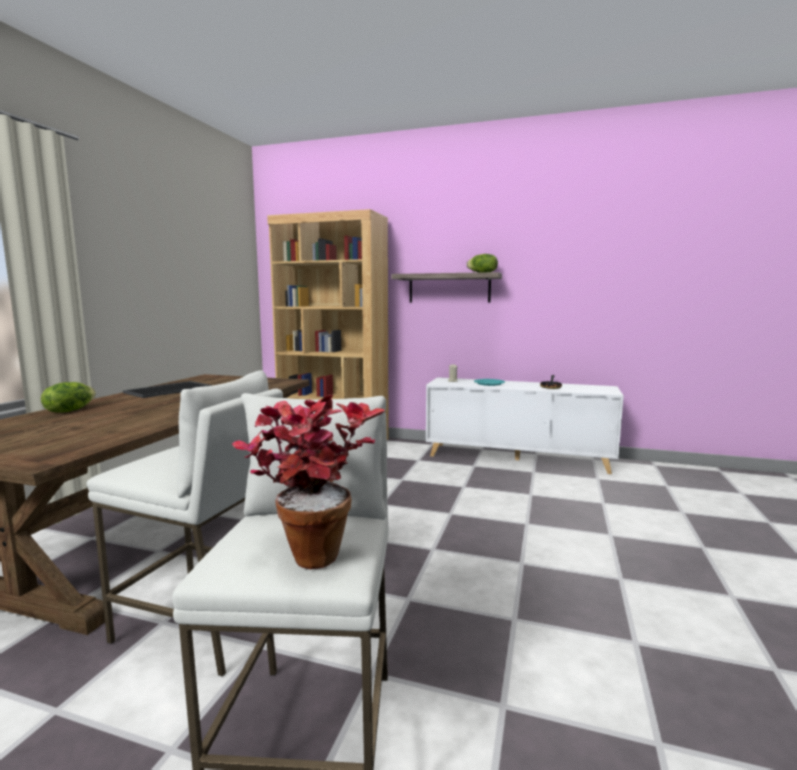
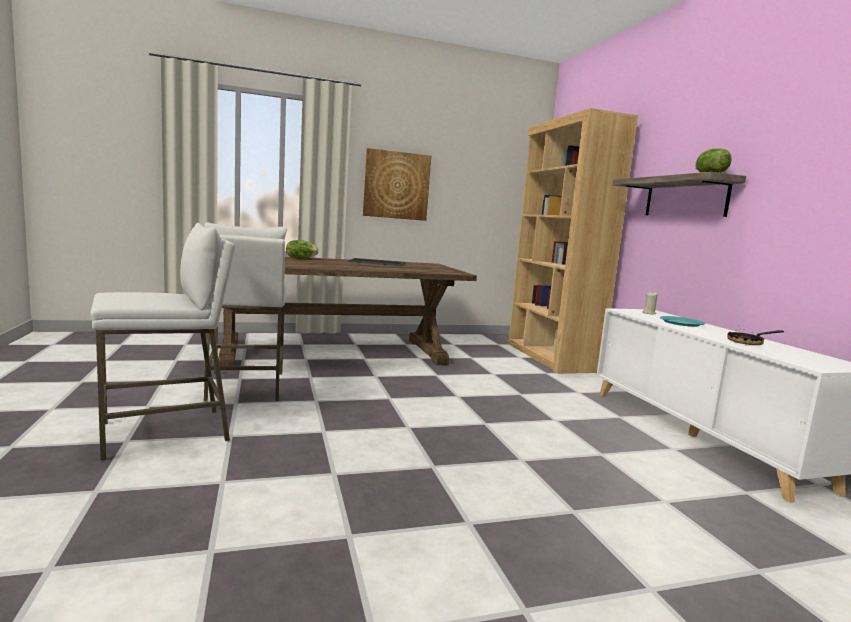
camera: 55 degrees right, 0 degrees up
potted plant [232,395,385,569] -> none
none -> picture [363,148,431,221]

